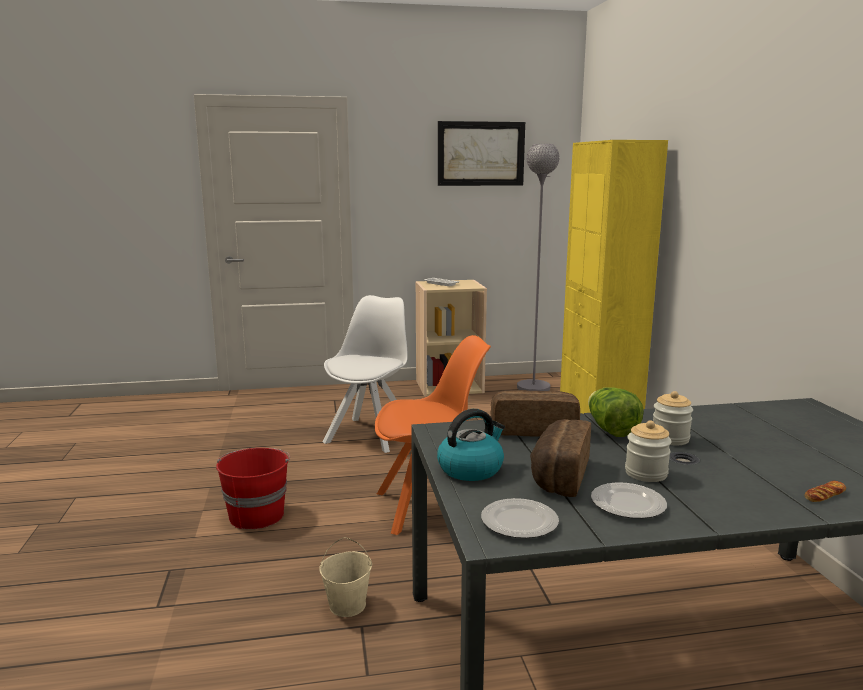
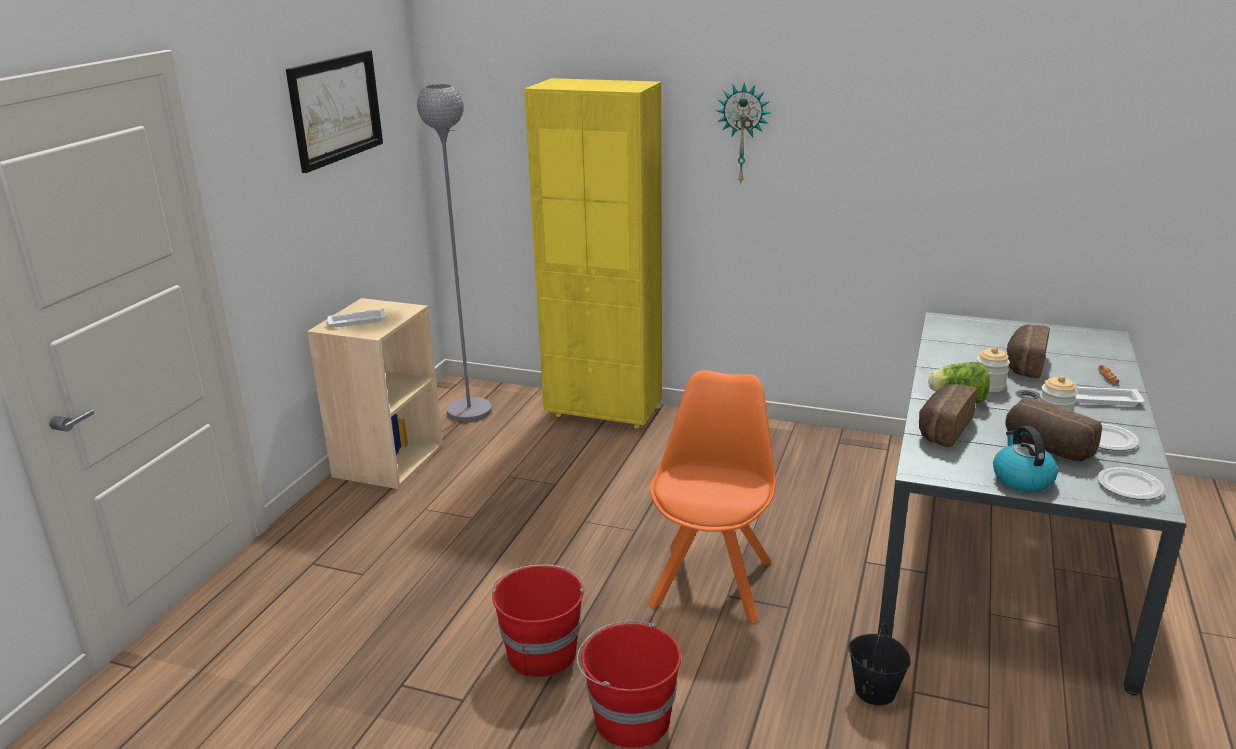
camera: 60 degrees left, 10 degrees up
beige bucket [319,537,372,617] -> black bucket [848,623,911,706]
white chair [323,295,408,453] -> none
none -> red bucket [492,565,585,677]
none -> wall clock [716,82,770,185]
none -> bread [1007,325,1050,378]
none -> white tray [1075,387,1145,405]

